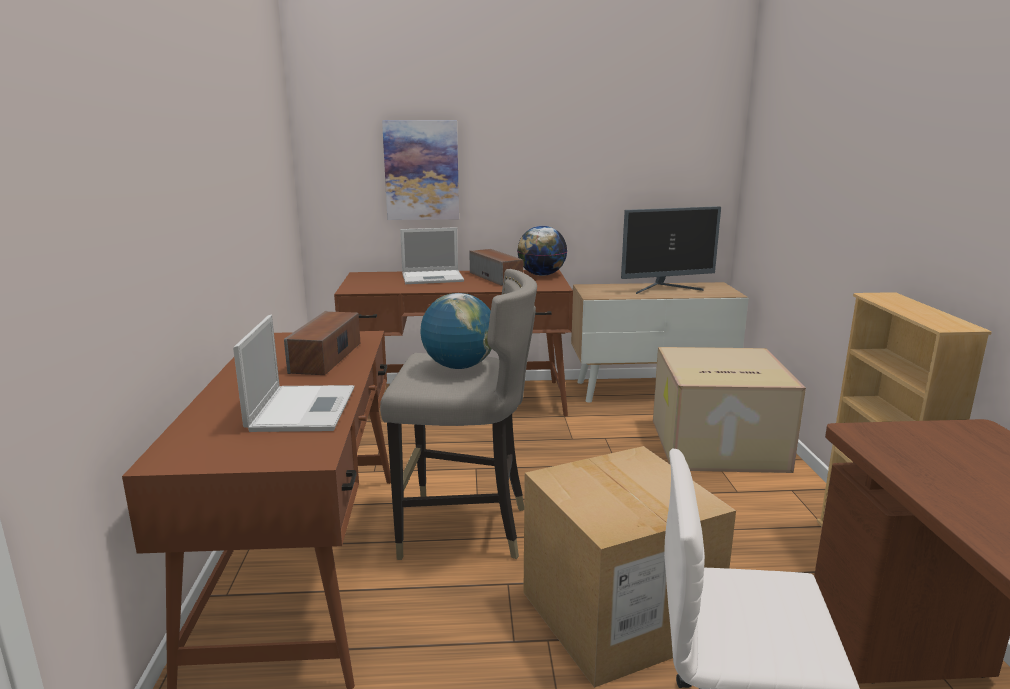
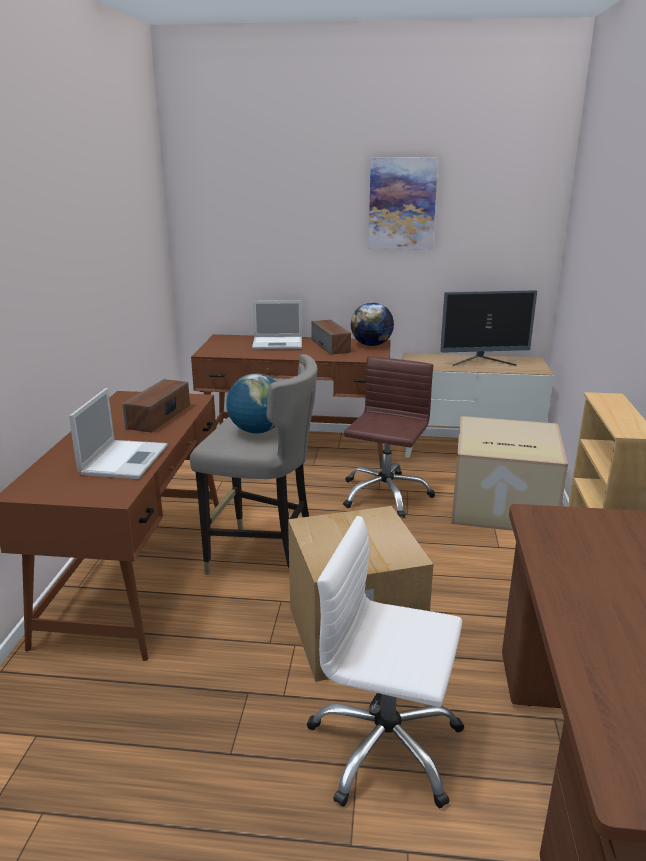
camera: 10 degrees right, 5 degrees up
picture [382,120,459,220] -> picture moved to [368,157,438,249]
none -> brown office chair [343,356,435,518]

